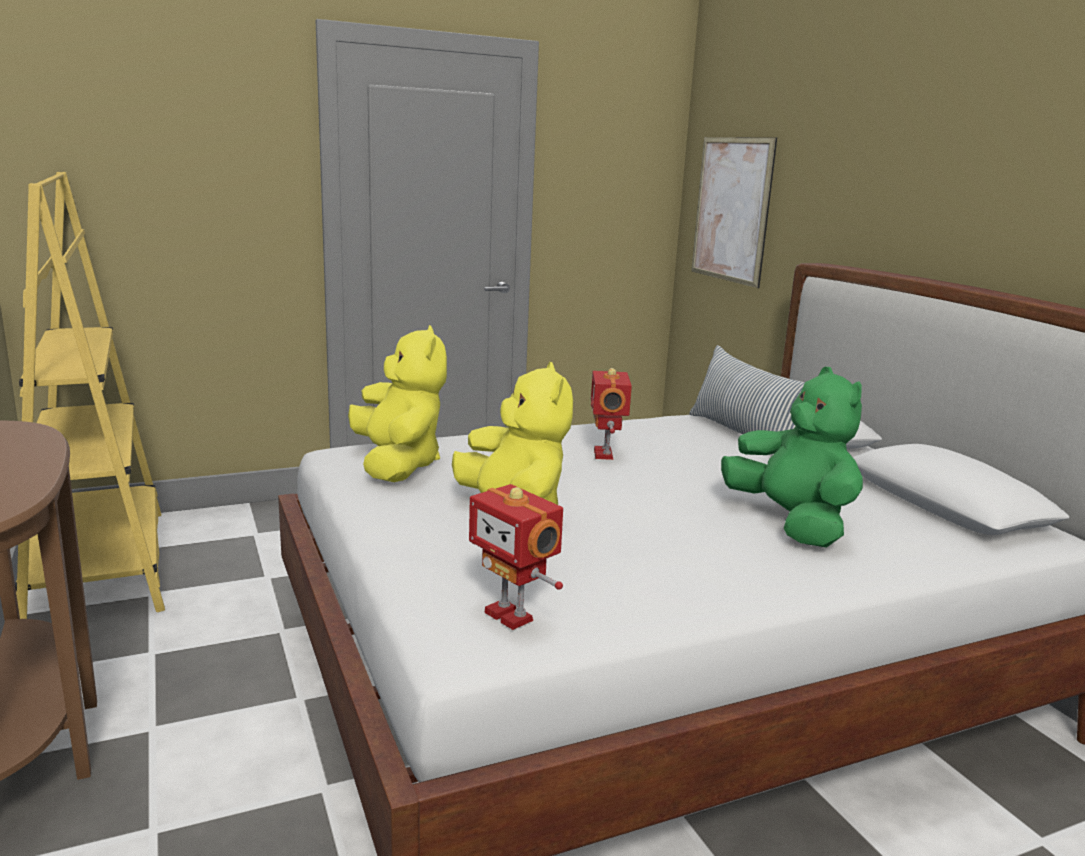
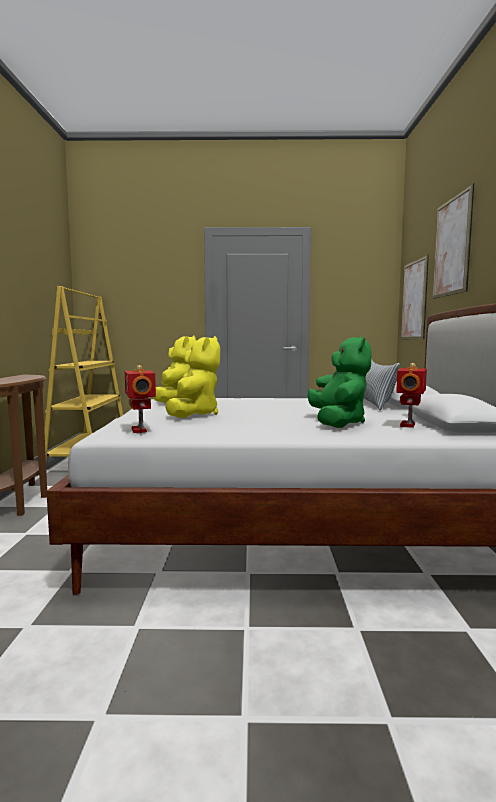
camera: 25 degrees right, 10 degrees down
toy robot [591,368,632,460] -> toy robot moved to [396,363,427,428]
none -> picture [433,183,474,299]

